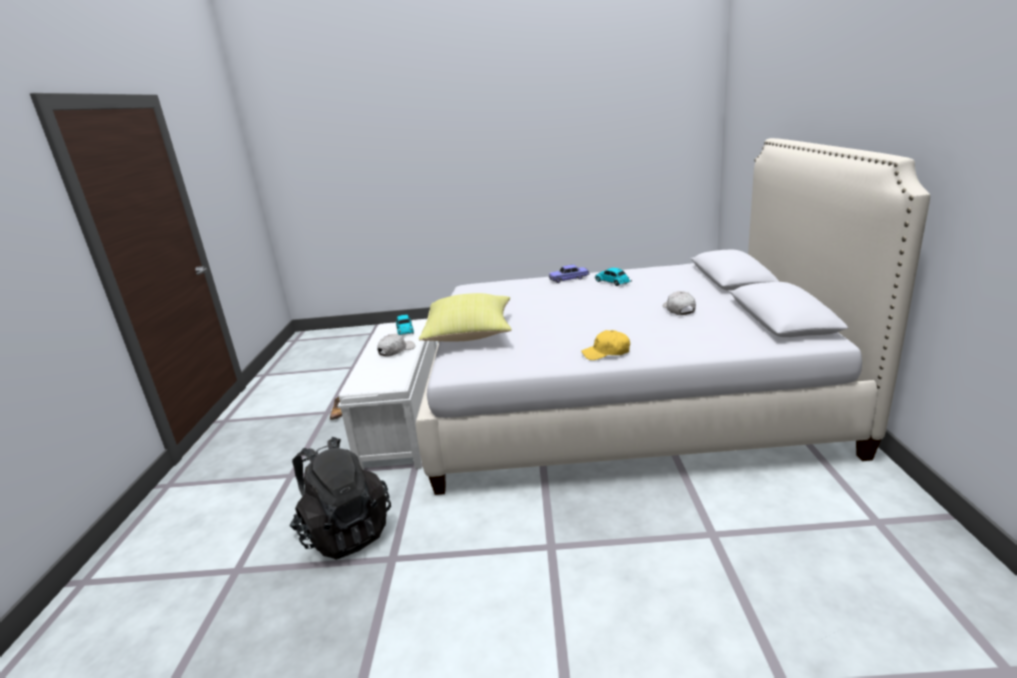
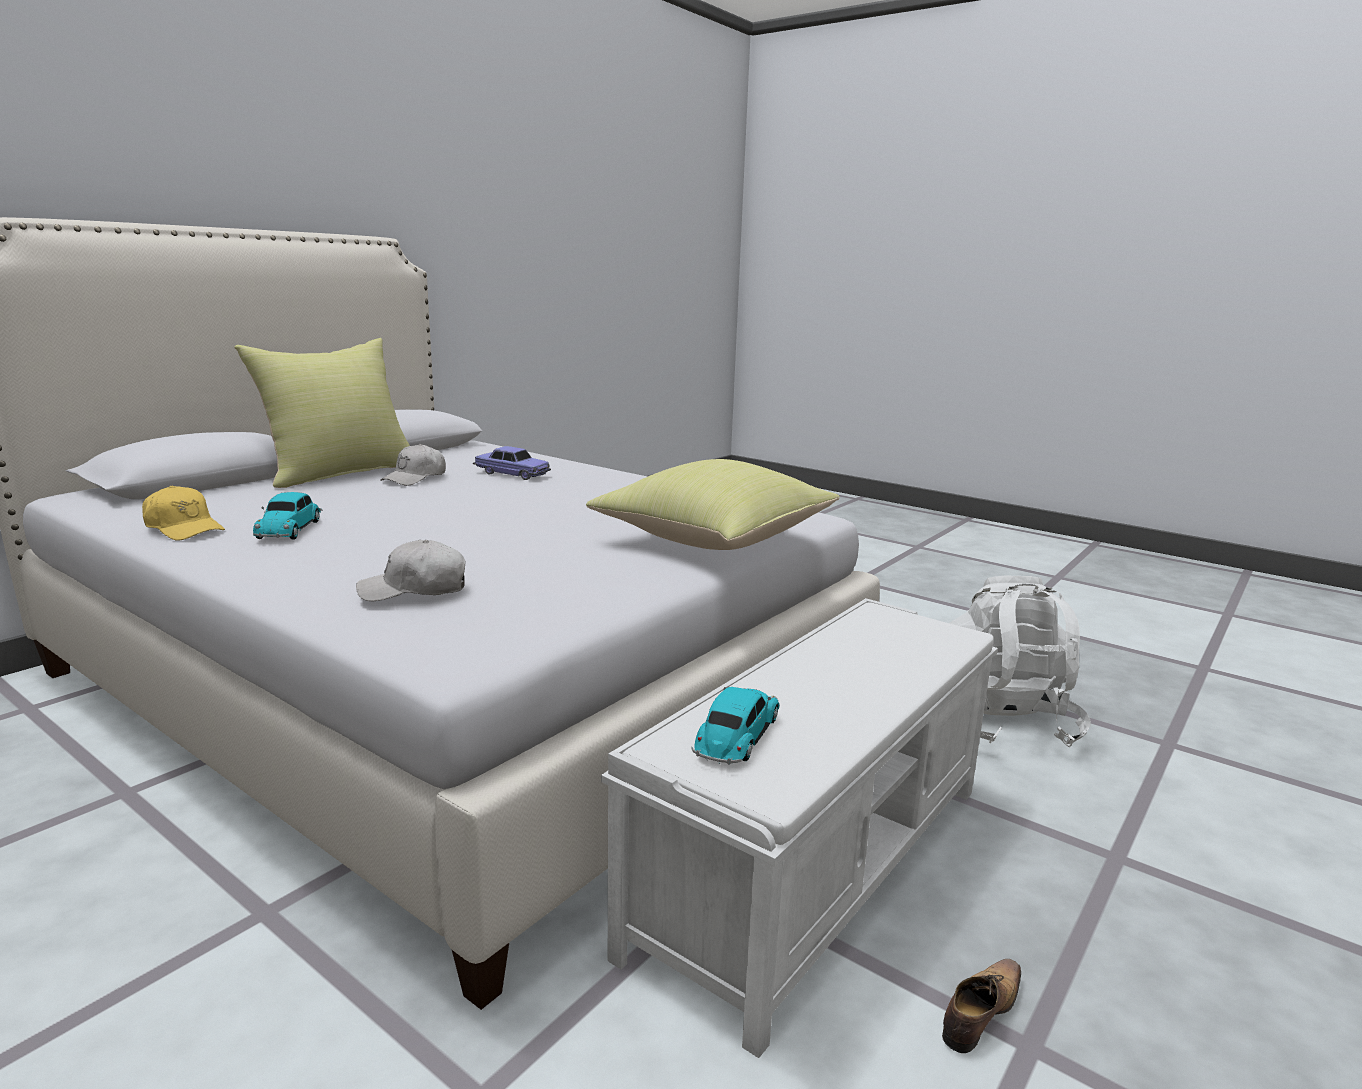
camera: 145 degrees left, 5 degrees down
black backpack [290,437,391,560] -> white backpack [950,576,1091,748]
white cap [377,334,415,357] -> white cap moved to [356,540,466,601]
toy car [549,264,590,283] -> toy car moved to [473,446,551,480]
yellow cap [581,330,630,360] -> yellow cap moved to [142,486,225,541]
none -> yellow pillow [235,338,410,488]

